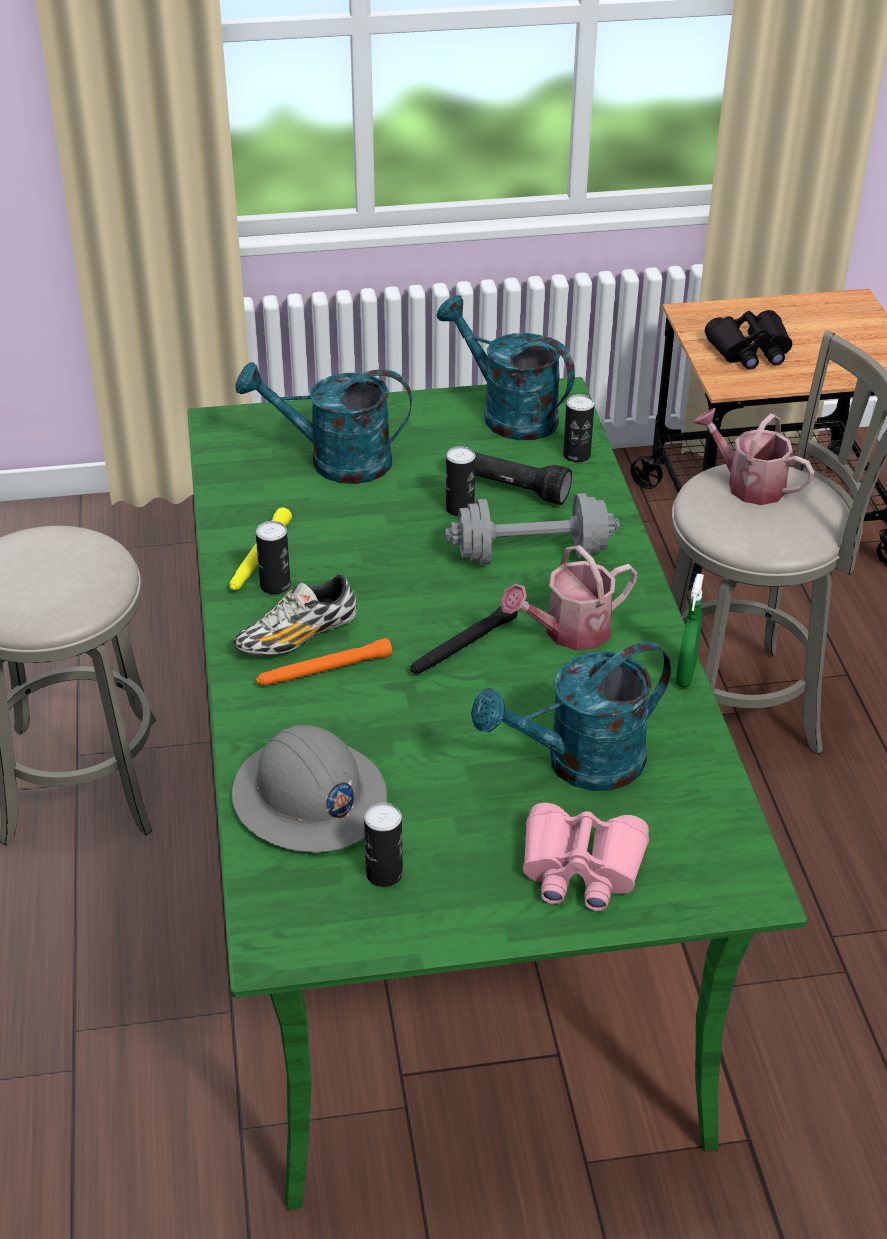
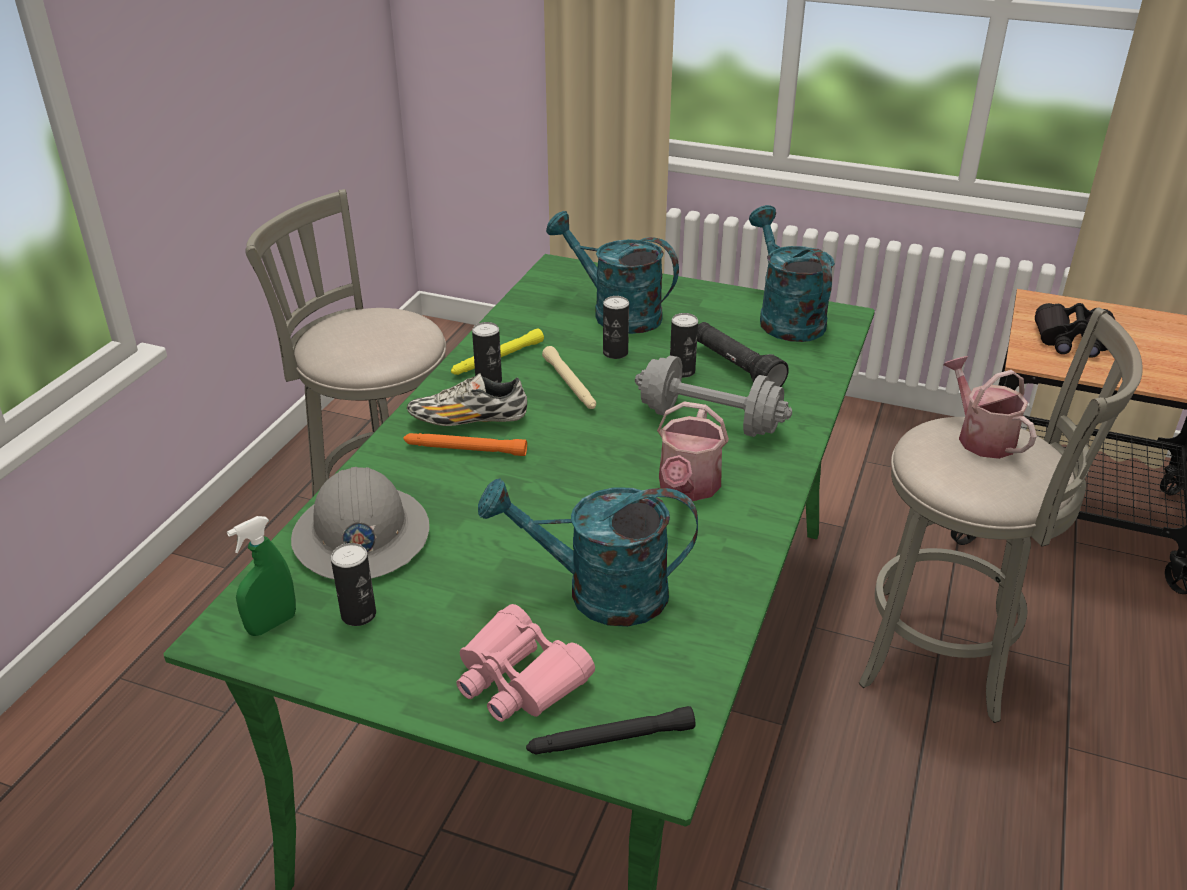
camera: 30 degrees right, 5 degrees down
black flashlight [411,606,518,674] -> black flashlight moved to [526,706,695,754]
watering can [500,545,638,650] -> watering can turned 75 degrees counterclockwise [657,401,729,501]
can [563,394,595,462] -> can moved to [603,296,629,359]
green spray bottle [676,573,704,688] -> green spray bottle moved to [227,516,296,636]
none -> beige flashlight [542,346,596,409]

